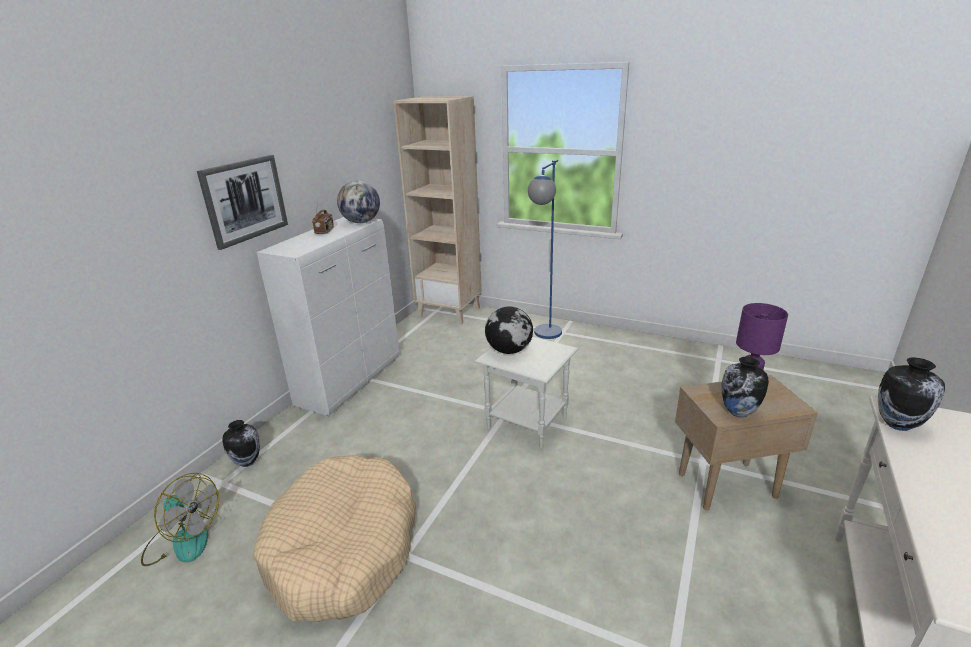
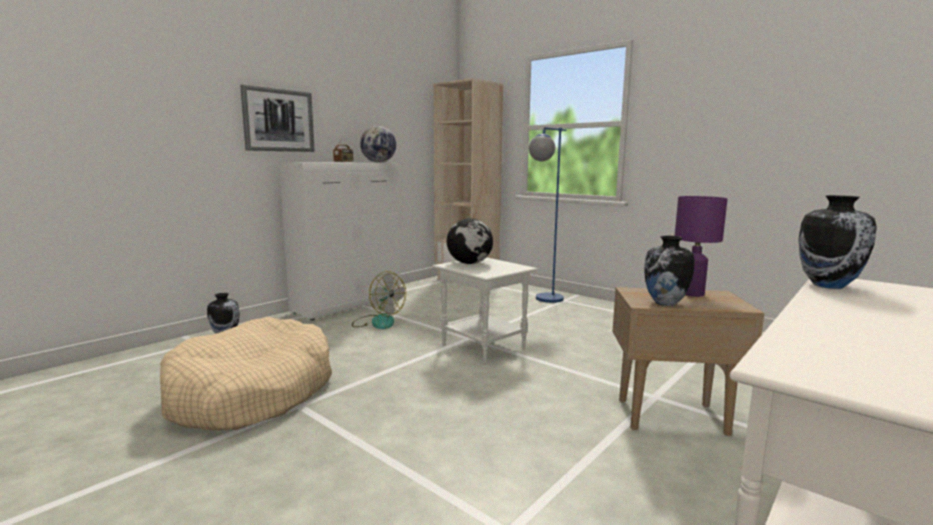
camera: 15 degrees right, 15 degrees down
fan [141,473,219,566] -> fan moved to [352,271,406,329]

